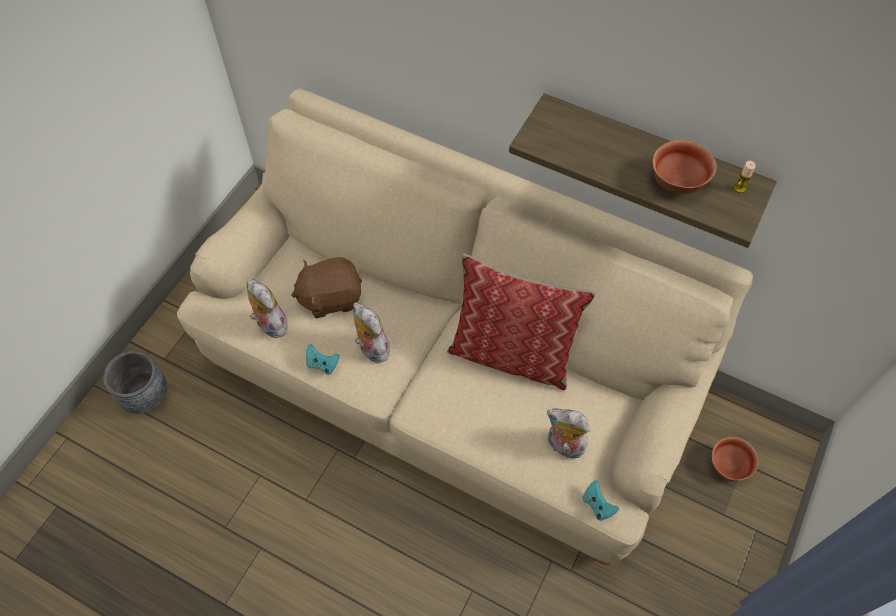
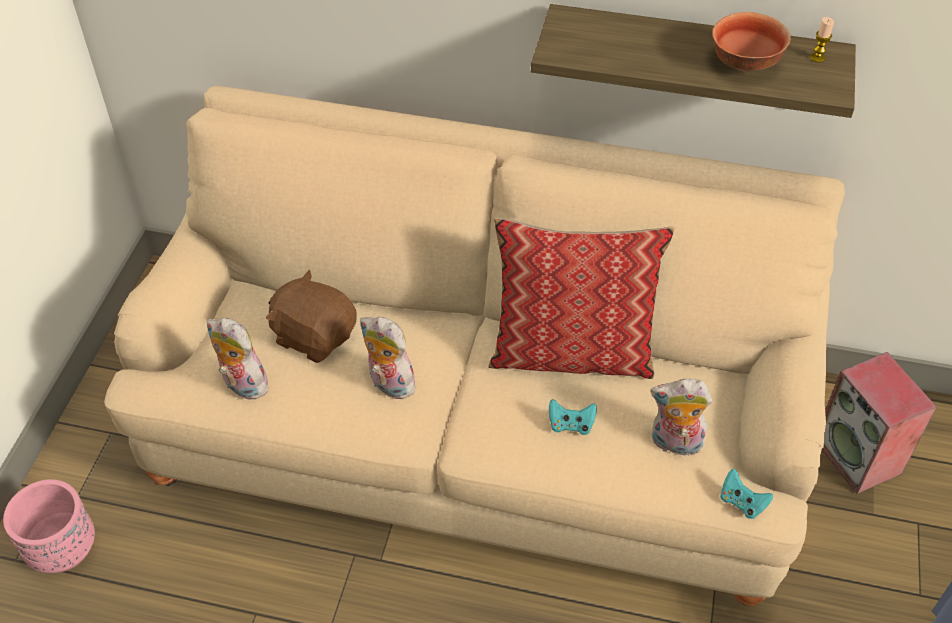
camera: 15 degrees left, 10 degrees down
grey planter [103,350,167,414] -> pink planter [3,479,95,573]
brown plush toy [291,257,362,318] -> brown plush toy turned 60 degrees clockwise [266,270,357,363]
turquoise game controller [306,344,339,375] -> turquoise game controller moved to [549,399,597,435]
bowl [712,437,758,481] -> speaker [822,352,937,494]

